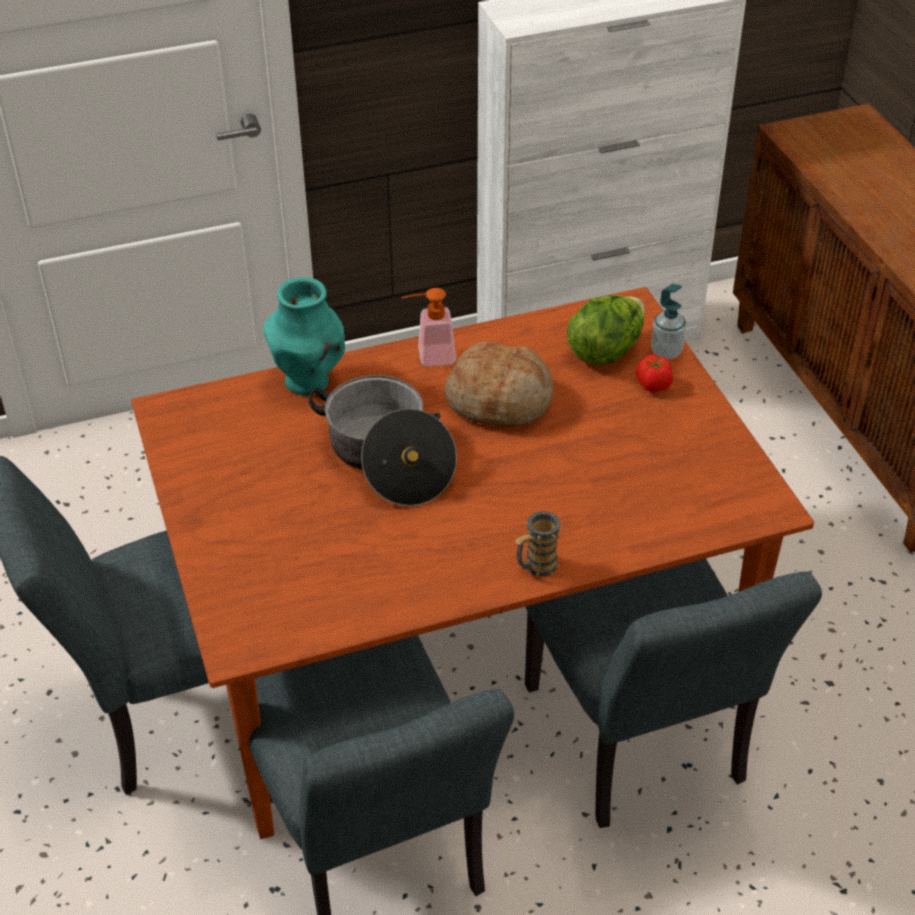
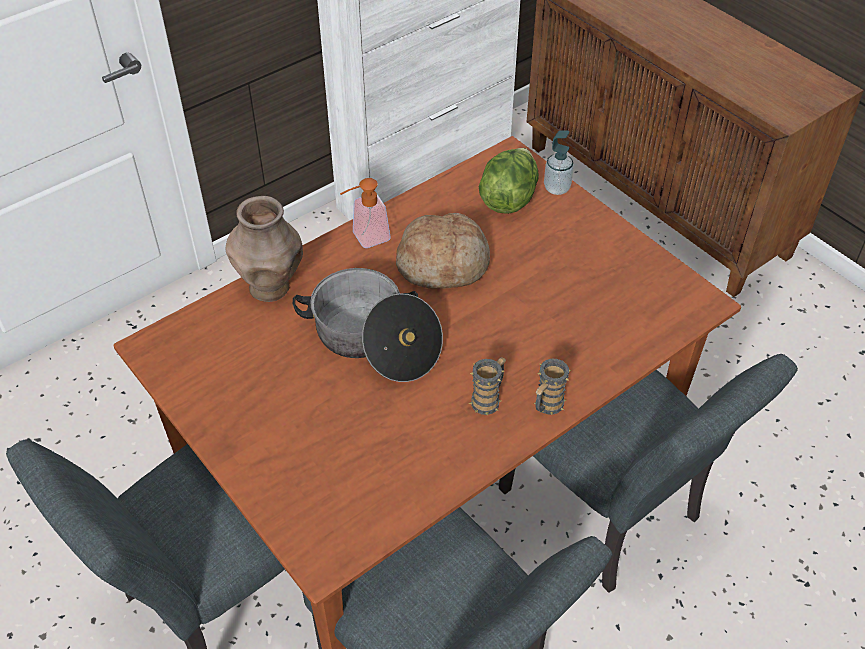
camera: 20 degrees left, 5 degrees up
turquoise vase [263,277,345,396] -> brown vase [226,196,303,302]
tomato [636,354,673,392] -> none
none -> mug [469,358,506,416]

